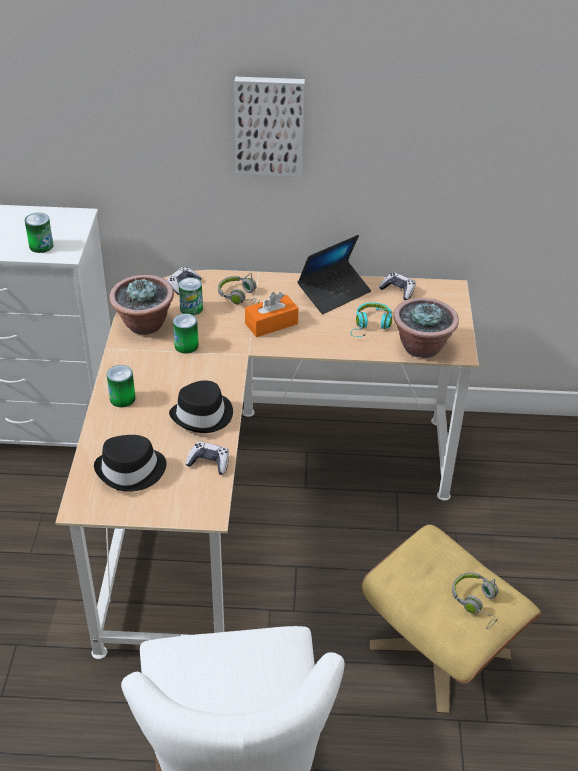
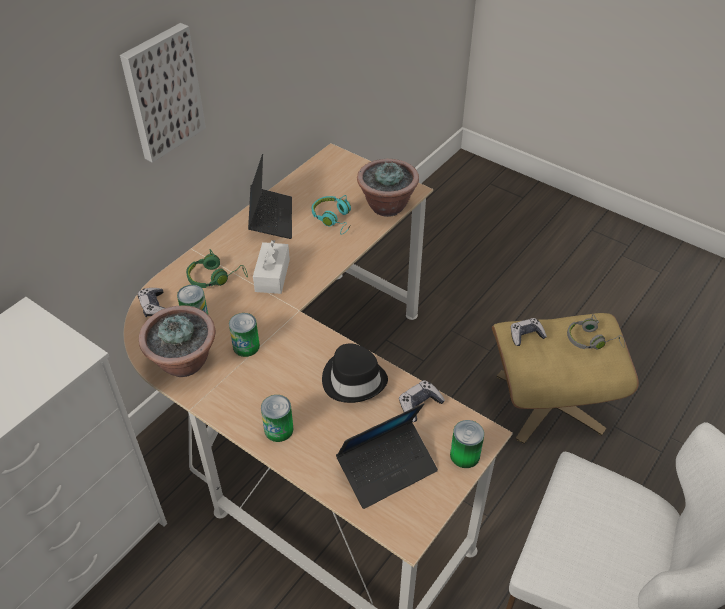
camera: 55 degrees left, 5 degrees up
can [25,213,53,253] -> can moved to [450,420,484,468]
black hat [94,435,166,492] -> laptop [336,403,438,509]
grey headphones [218,273,260,305] -> green headphones [186,249,248,288]
orange tissue box [245,292,298,337] -> white tissue box [253,240,290,294]
game controller [379,272,416,300] -> game controller moved to [511,318,547,346]

